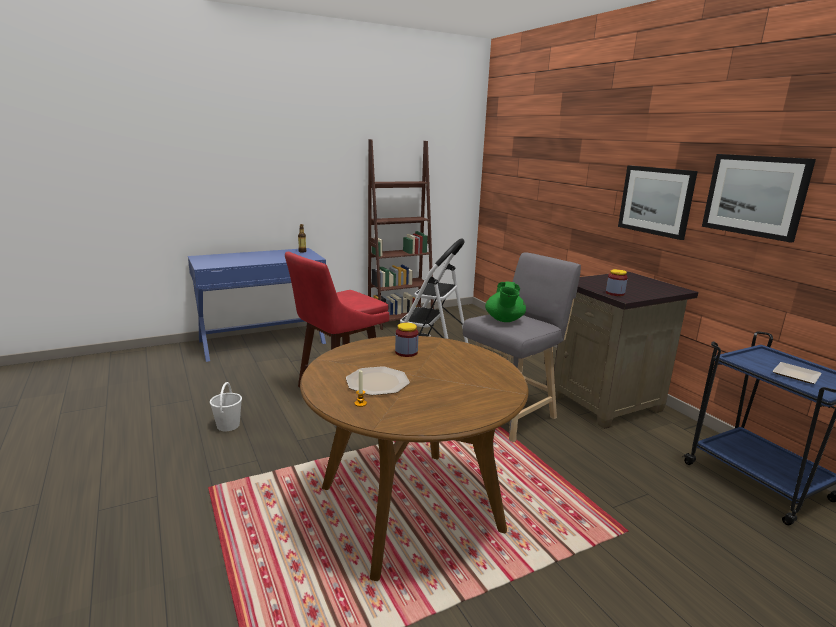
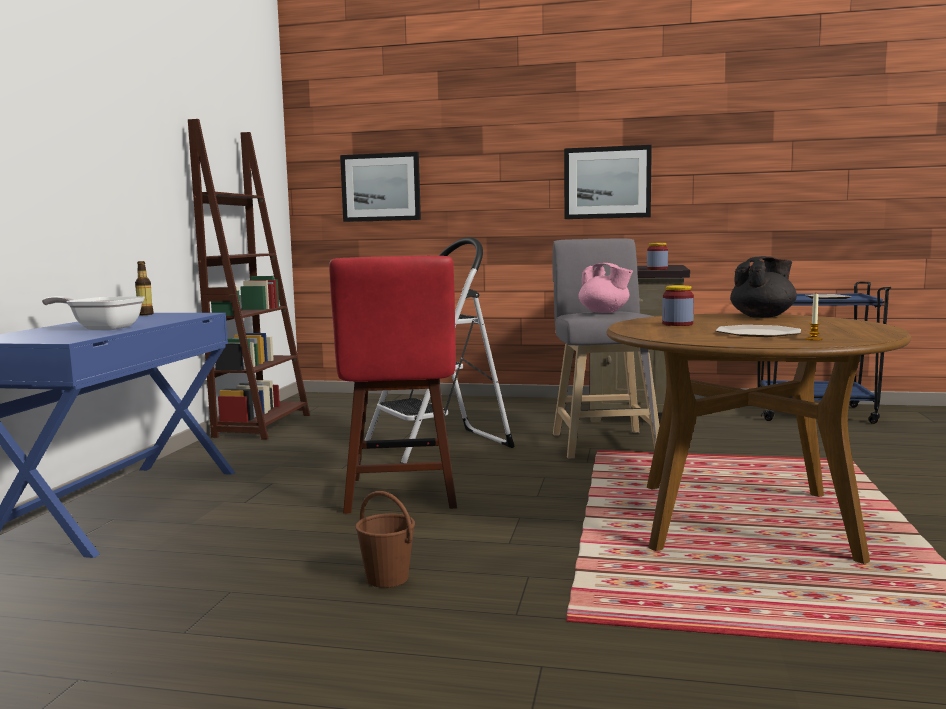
camera: 50 degrees left, 10 degrees down
white bucket [210,382,242,431] -> brown bucket [355,491,415,588]
green teapot [485,282,526,322] -> pink teapot [579,263,633,313]
picture [702,154,816,243] -> picture moved to [340,152,421,222]
none -> frying pan [42,296,145,330]
none -> black teapot [730,256,797,318]

